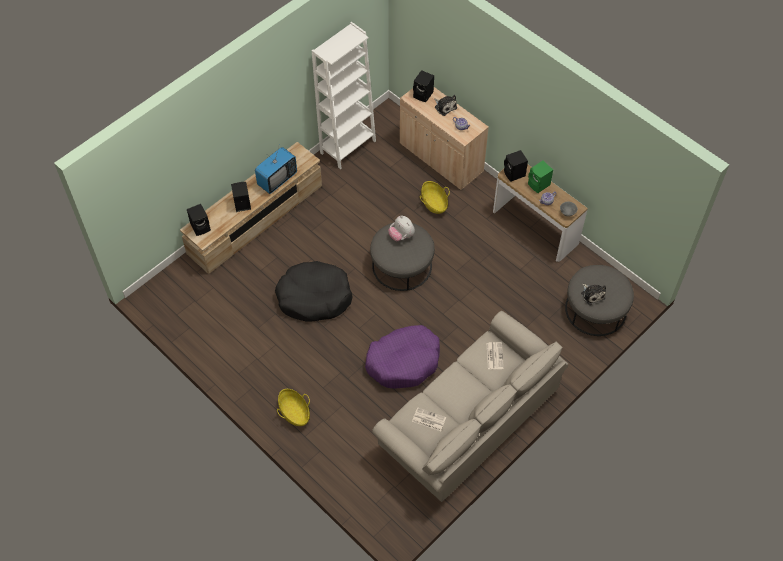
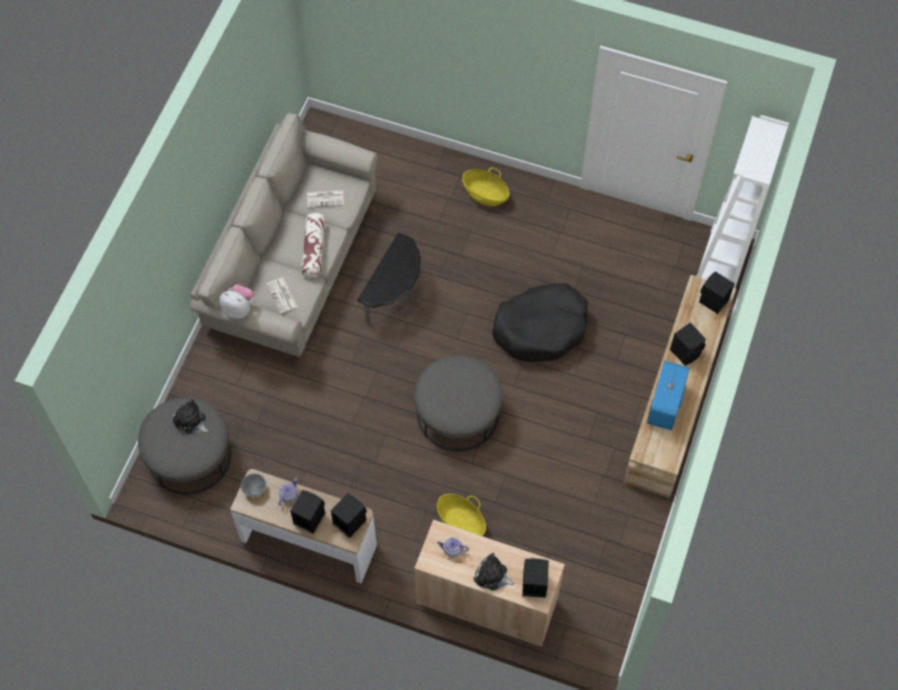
camera: 155 degrees right, 5 degrees up
white bookcase [312,22,376,169] -> white bookcase moved to [697,115,789,288]
purple dog bed [365,325,440,389] -> side table [357,232,421,325]
plush toy [388,216,415,241] -> plush toy moved to [219,284,254,319]
green speaker [528,161,553,193] -> black speaker [290,490,325,534]
none -> pillow [301,213,326,278]

